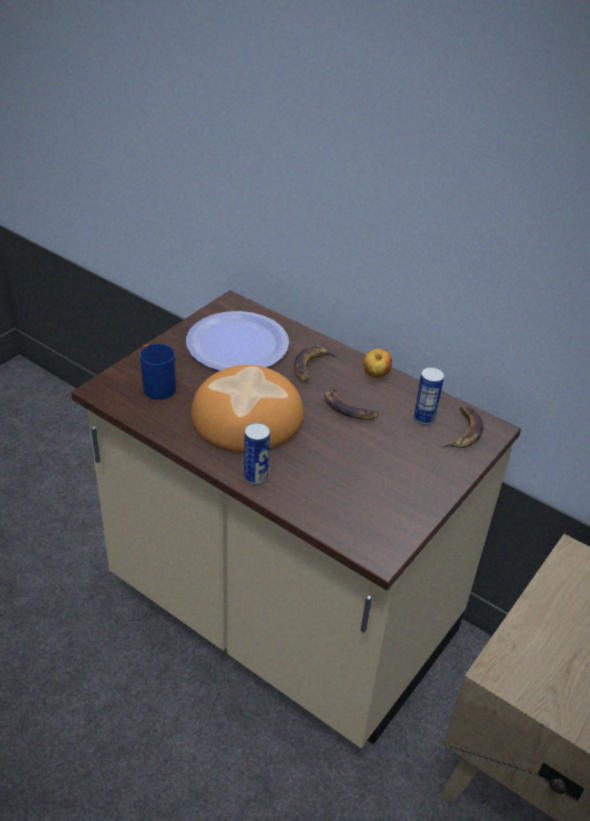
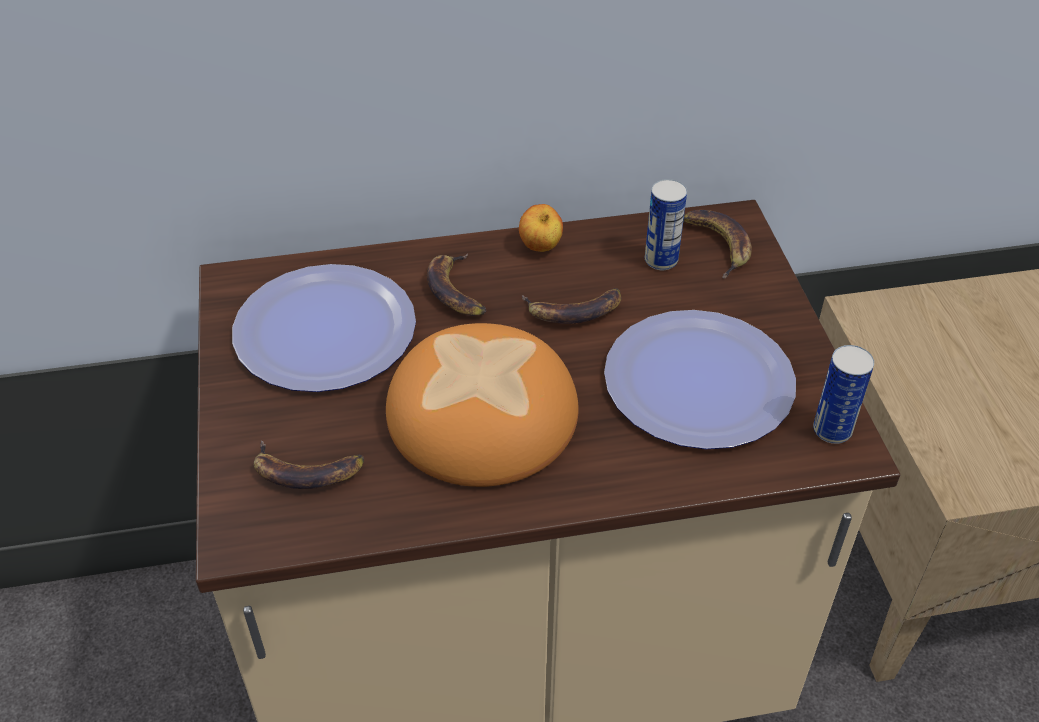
camera: 45 degrees left, 5 degrees up
blue mug [140,344,176,400] -> banana [254,440,364,489]
can [244,423,270,485] -> can moved to [813,345,874,444]
none -> plate [604,310,796,449]

